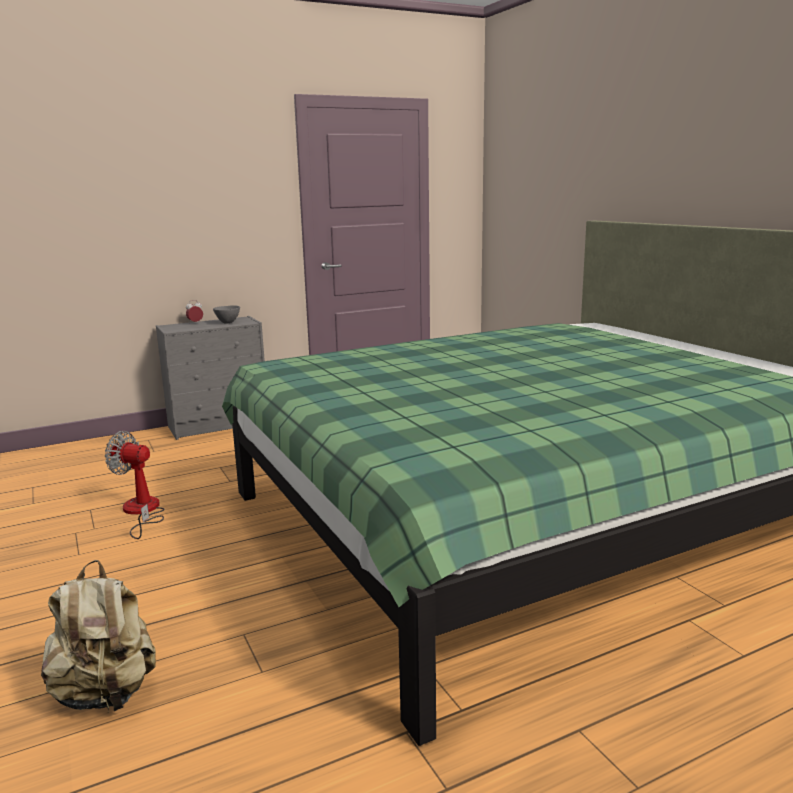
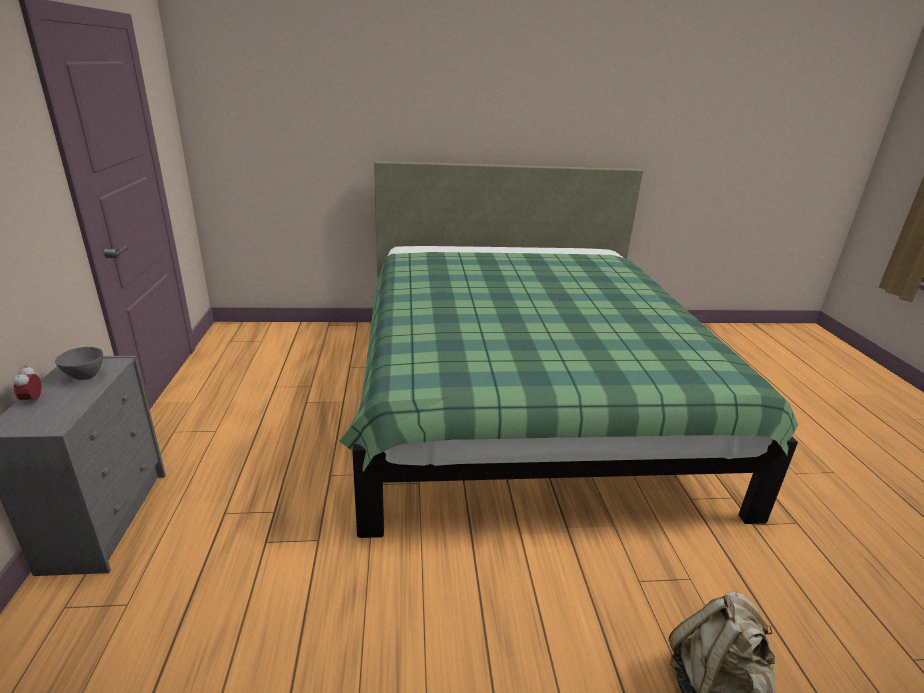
camera: 70 degrees left, 10 degrees up
fan [105,431,165,539] -> none

